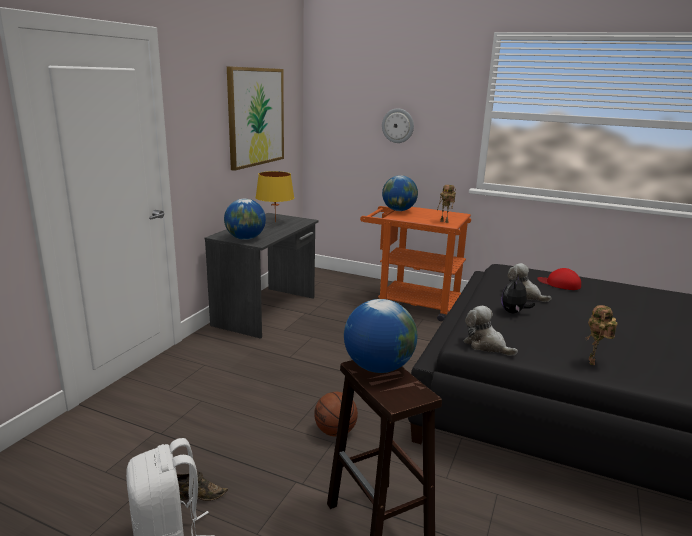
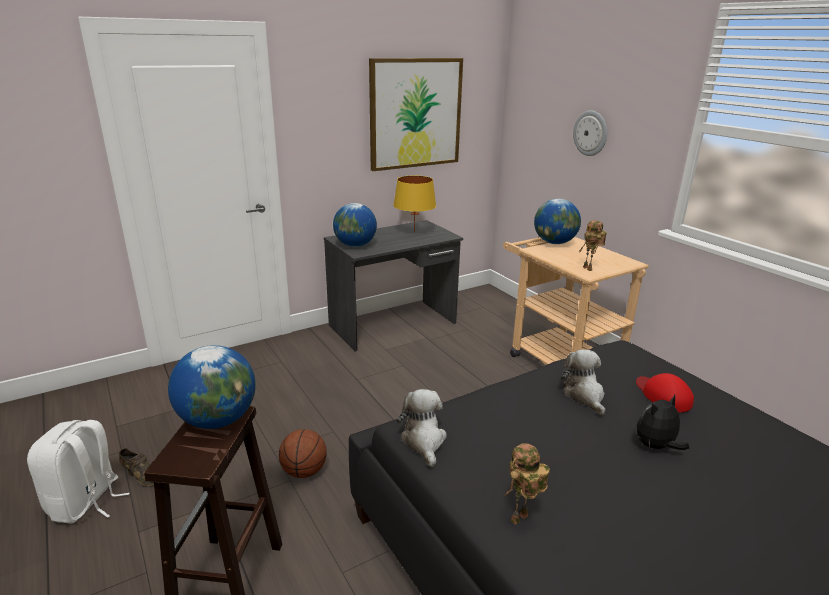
camera: 35 degrees right, 5 degrees up
orange cart [360,206,471,321] -> beige cart [503,237,649,365]
plush toy [501,275,535,313] -> plush toy moved to [637,395,689,450]

